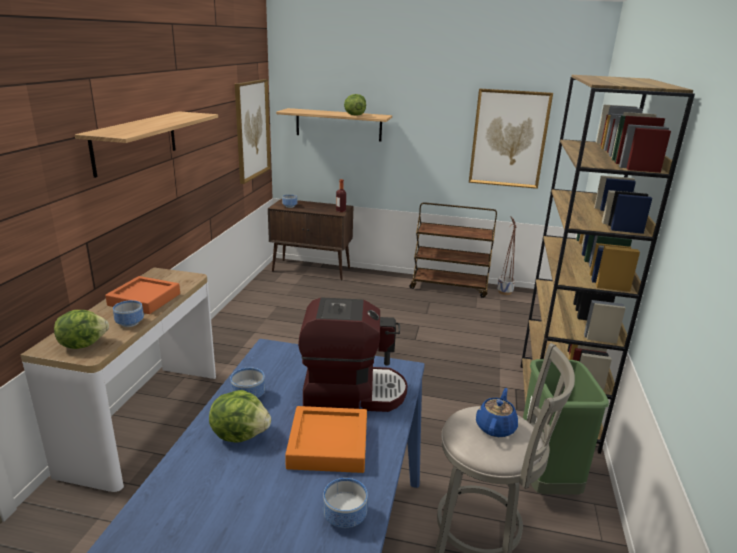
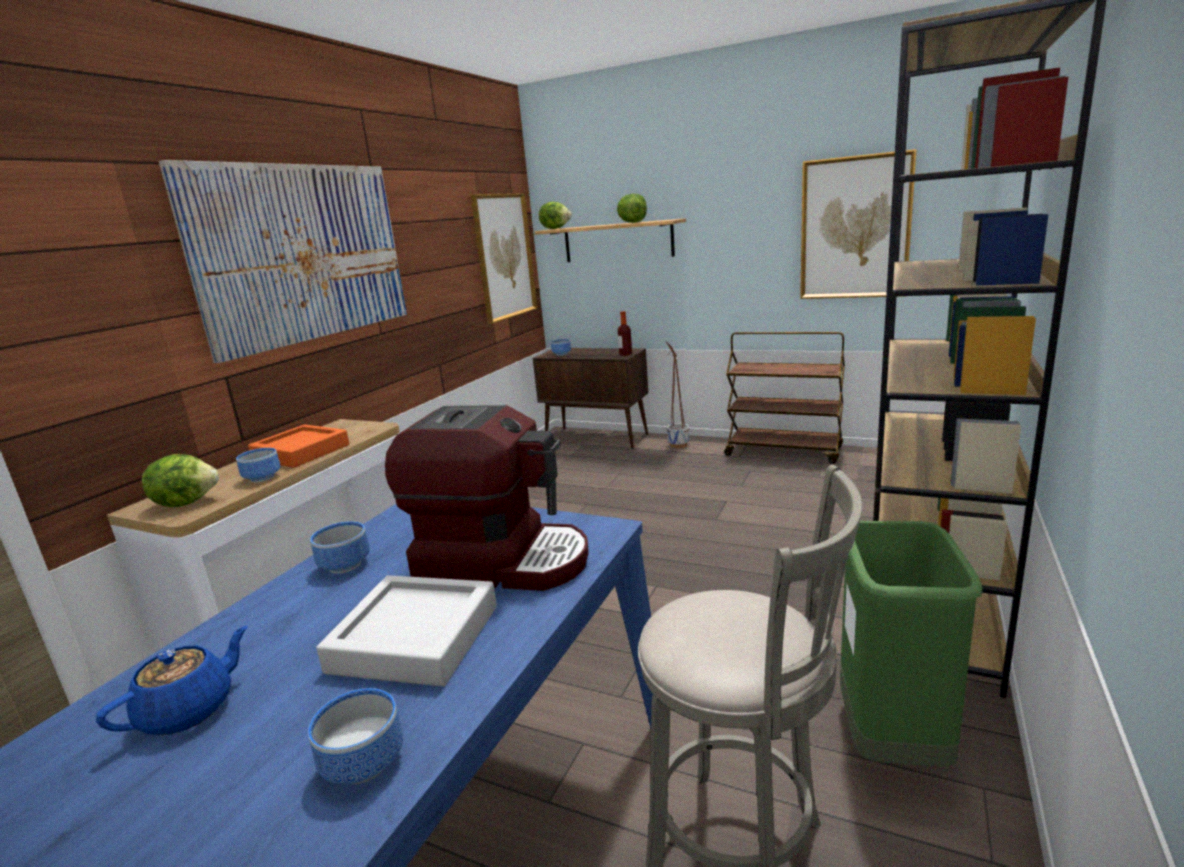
camera: 15 degrees right, 5 degrees down
shelf [75,111,218,178] -> picture [159,160,407,363]
lettuce [209,390,271,443] -> lettuce moved to [539,202,572,229]
orange tray [285,406,367,473] -> grey tray [316,575,497,687]
blue teapot [476,388,518,437] -> blue teapot moved to [96,625,248,735]
planter [497,216,516,295] -> planter moved to [666,341,689,448]

